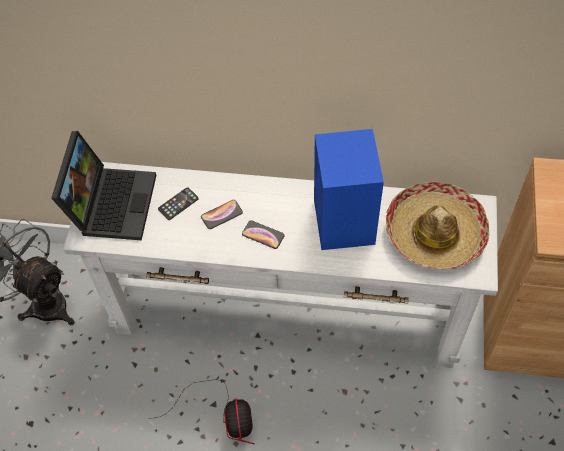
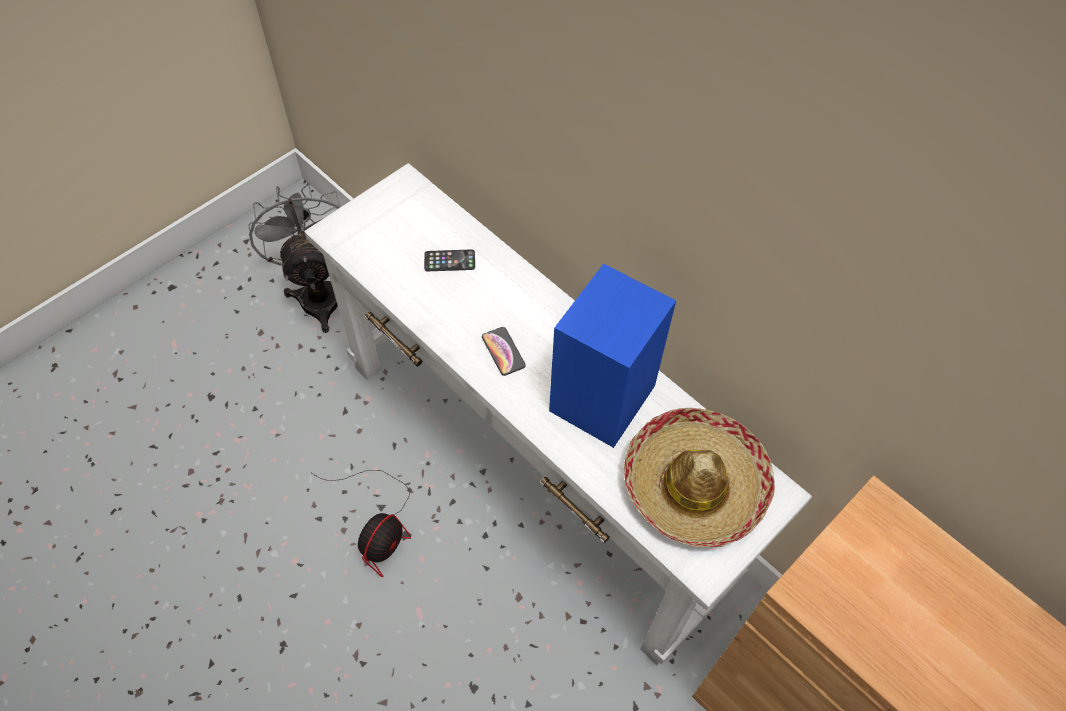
camera: 35 degrees right, 0 degrees up
laptop [51,131,156,240] -> none
phone [201,200,243,229] -> none

